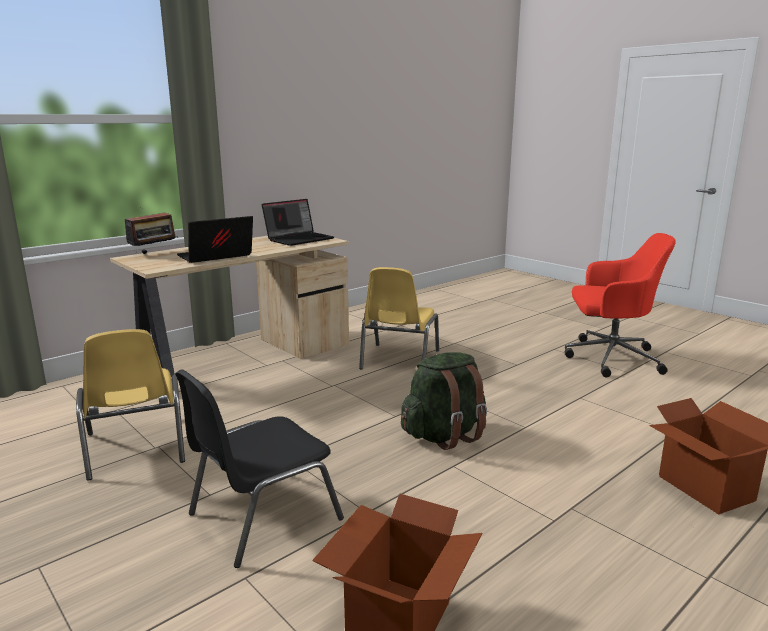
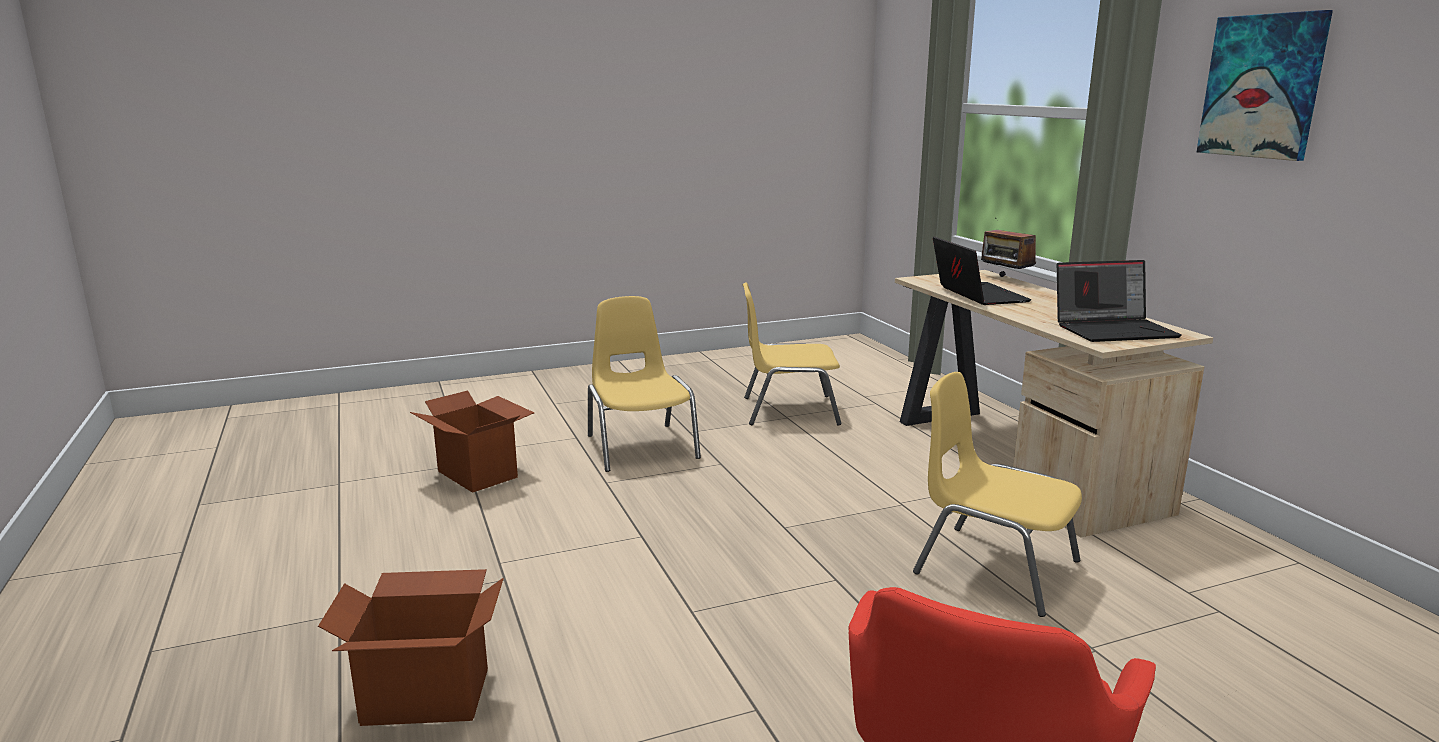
camera: 110 degrees right, 0 degrees up
black chair [175,369,344,568] -> yellow chair [588,296,701,472]
laptop [262,199,334,246] -> laptop turned 75 degrees counterclockwise [1057,260,1182,342]
green backpack [401,352,487,450] -> none
none -> picture [1197,10,1333,161]

